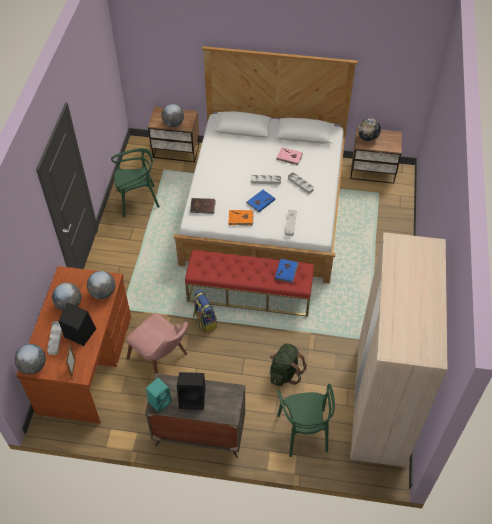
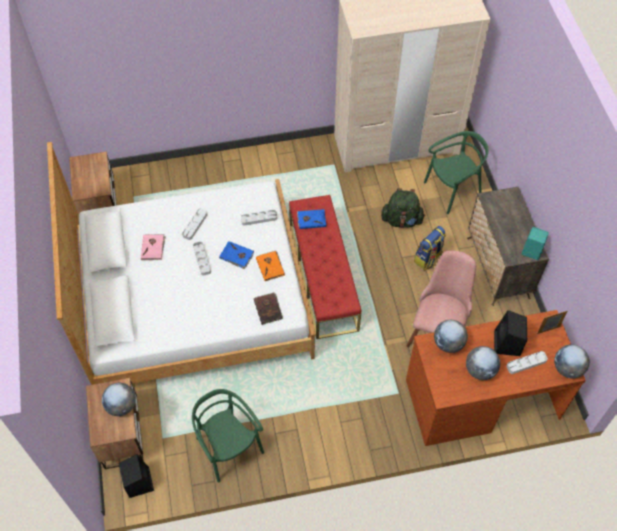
camera: 110 degrees left, 5 degrees up
black speaker [177,372,206,410] -> black speaker moved to [119,454,154,498]
backpack [193,290,217,333] -> backpack moved to [414,226,446,270]
globe [358,118,381,141] -> none

